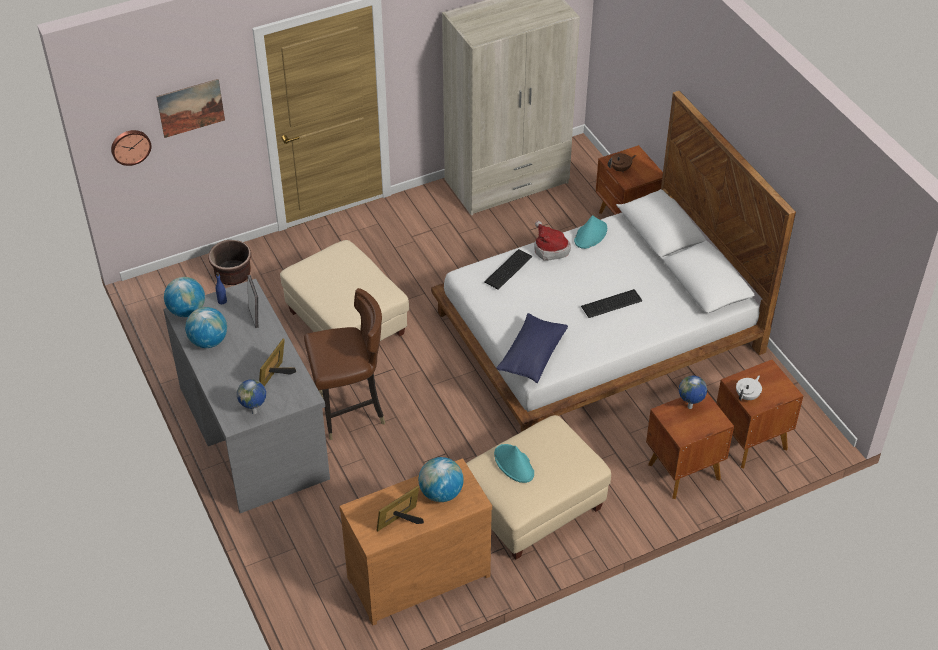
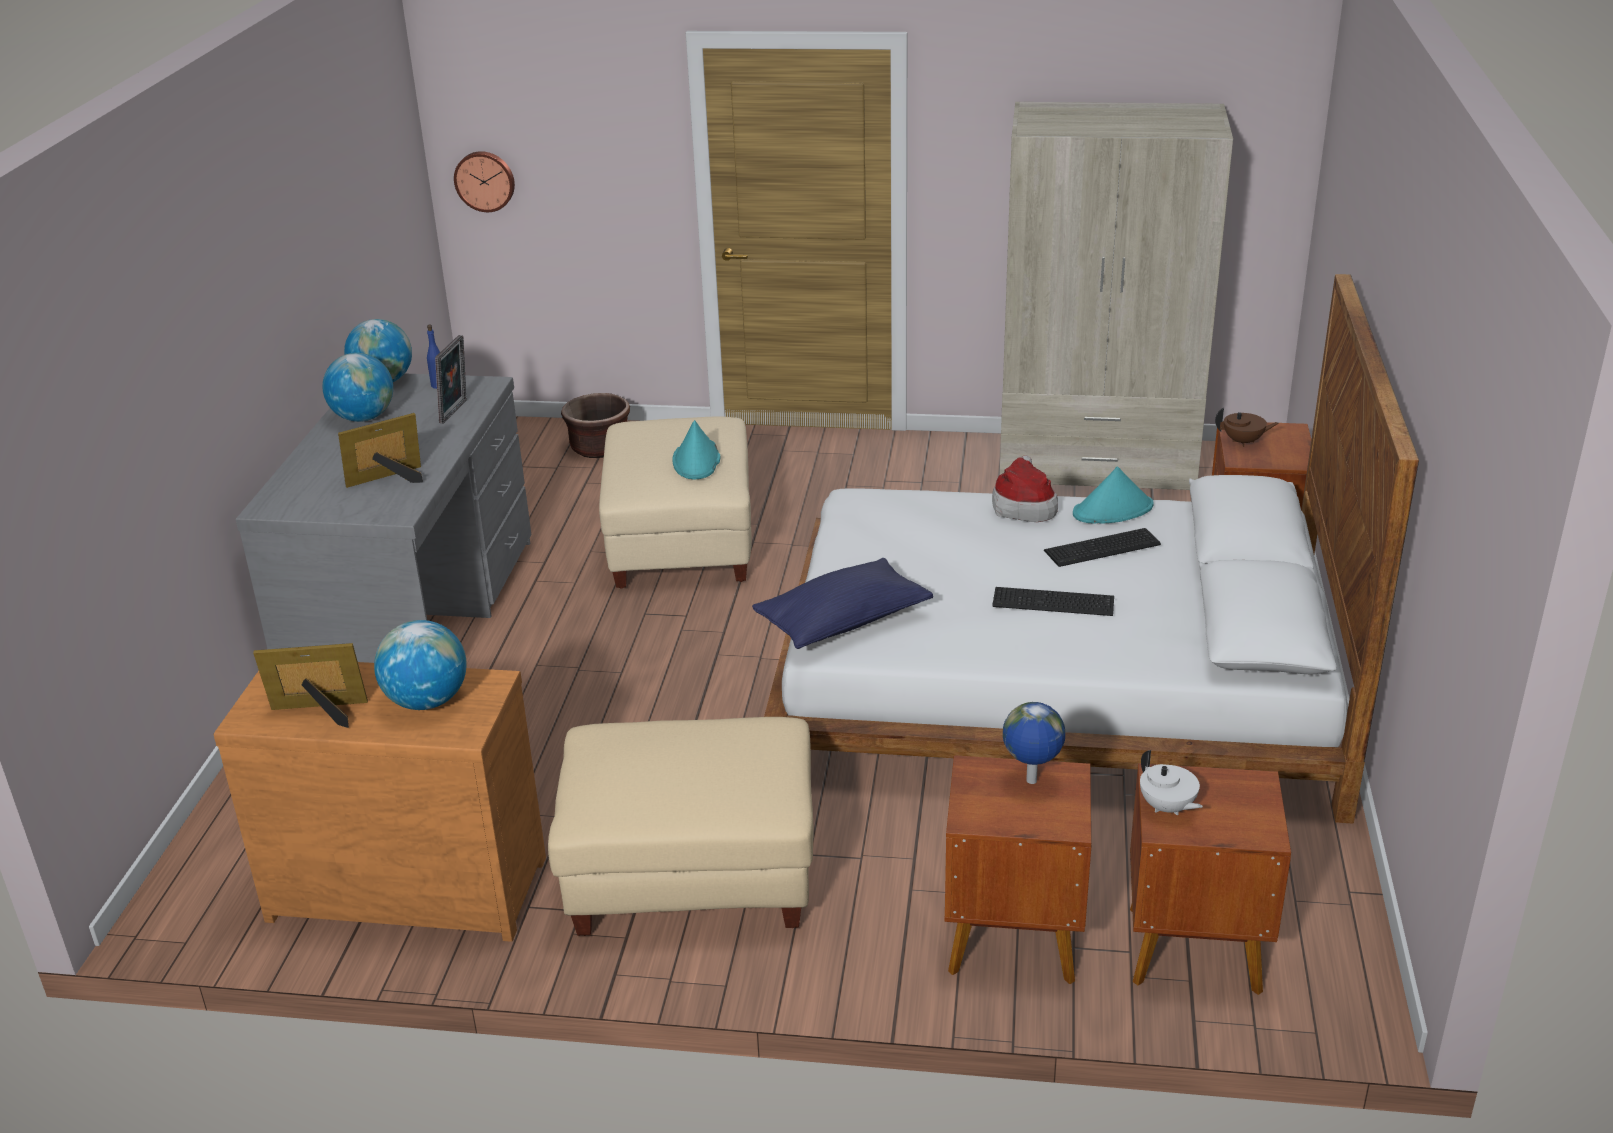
camera: 35 degrees right, 15 degrees down
picture [156,79,225,138] -> none
globe [237,379,266,414] -> none
brown chair [304,288,385,440] -> none
keyboard [484,249,532,290] -> keyboard moved to [1044,528,1161,567]
turquoise hat [494,444,534,483] -> turquoise hat moved to [672,420,720,480]
white teapot [736,376,762,400] -> white teapot turned 75 degrees clockwise [1140,750,1203,815]

